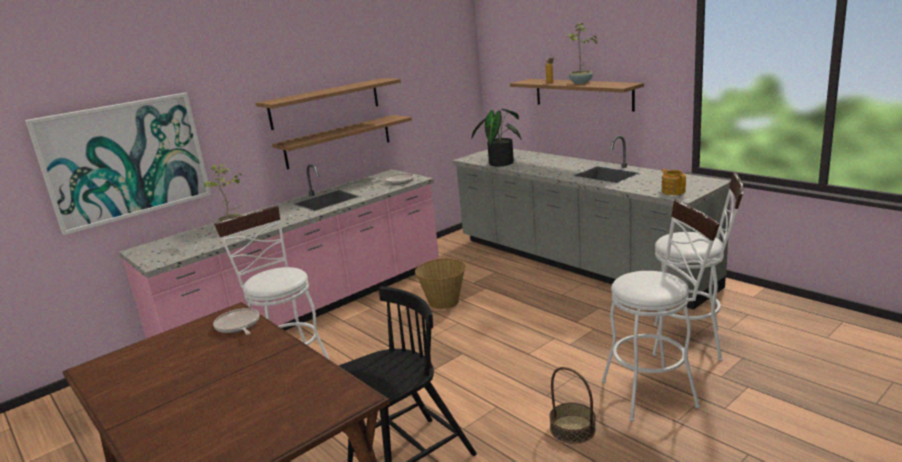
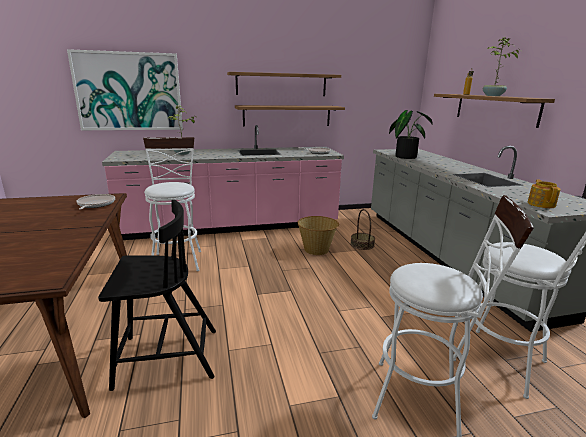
camera: 25 degrees right, 0 degrees up
basket [549,367,596,444] -> basket moved to [350,209,375,250]

